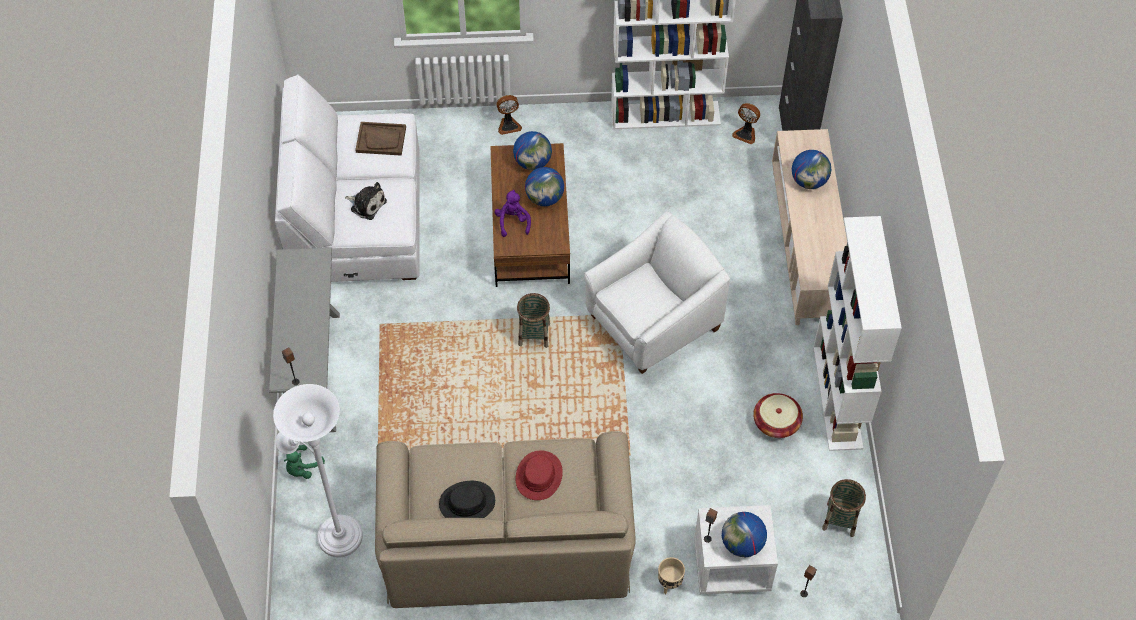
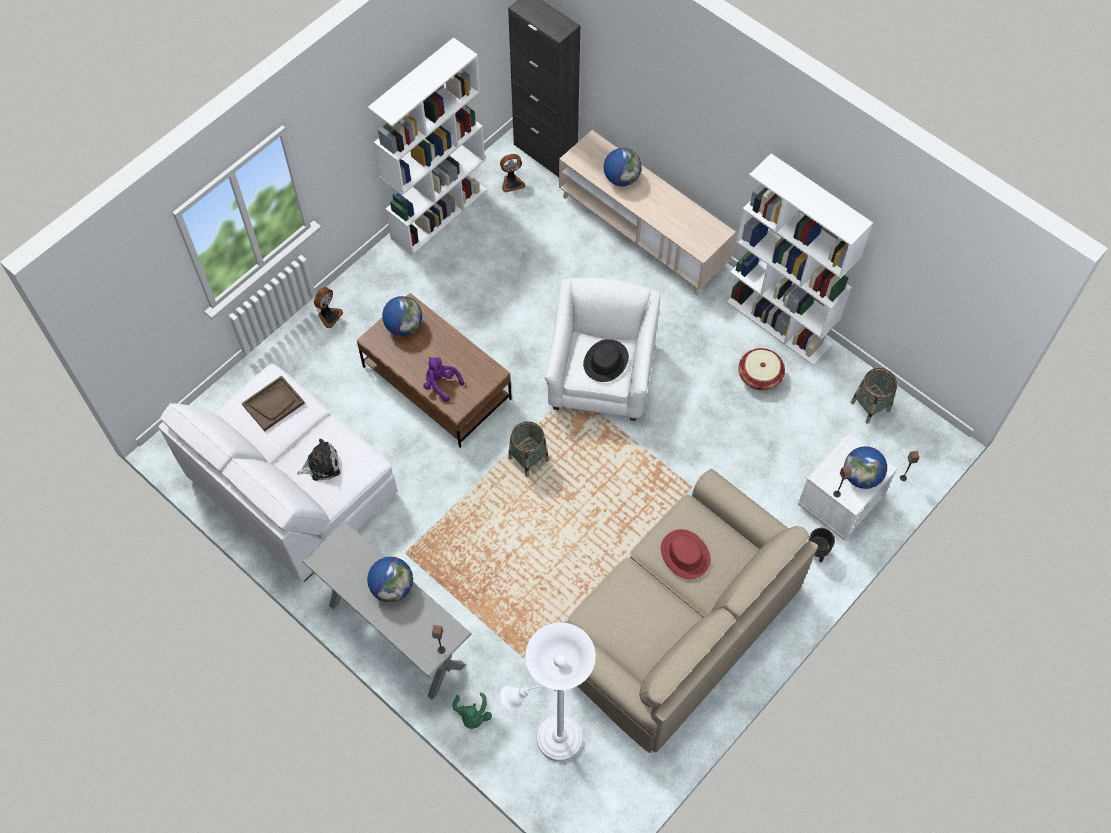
camera: 45 degrees left, 5 degrees up
black hat [439,481,495,518] -> black hat moved to [583,339,629,382]
globe [525,167,564,206] -> globe moved to [367,557,413,602]
beige planter [658,557,685,594] -> black planter [808,528,835,562]

